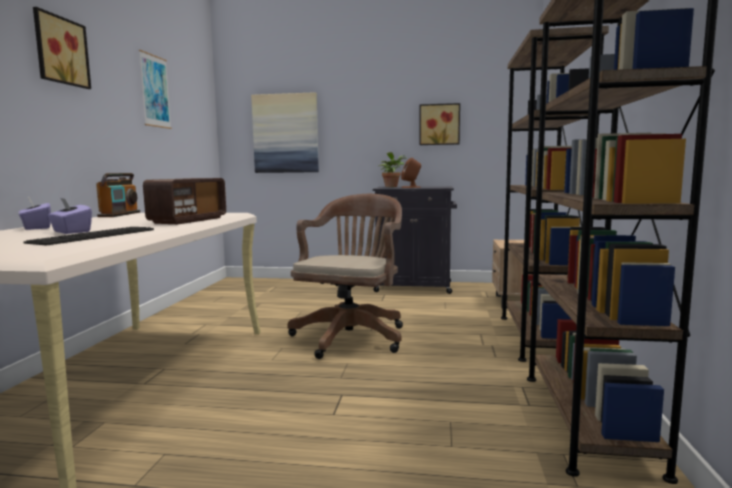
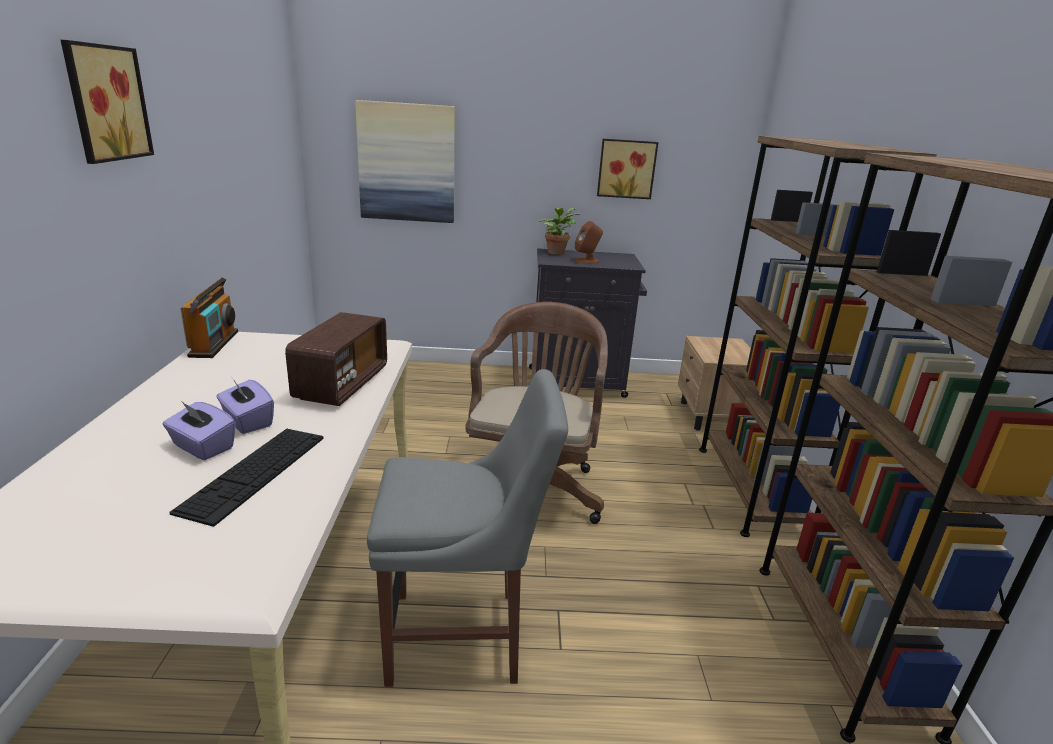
camera: 10 degrees left, 15 degrees up
purple tissue box [18,197,51,230] -> purple tissue box moved to [216,380,274,434]
picture [139,50,172,129] -> none
none -> grey chair [367,369,568,687]

